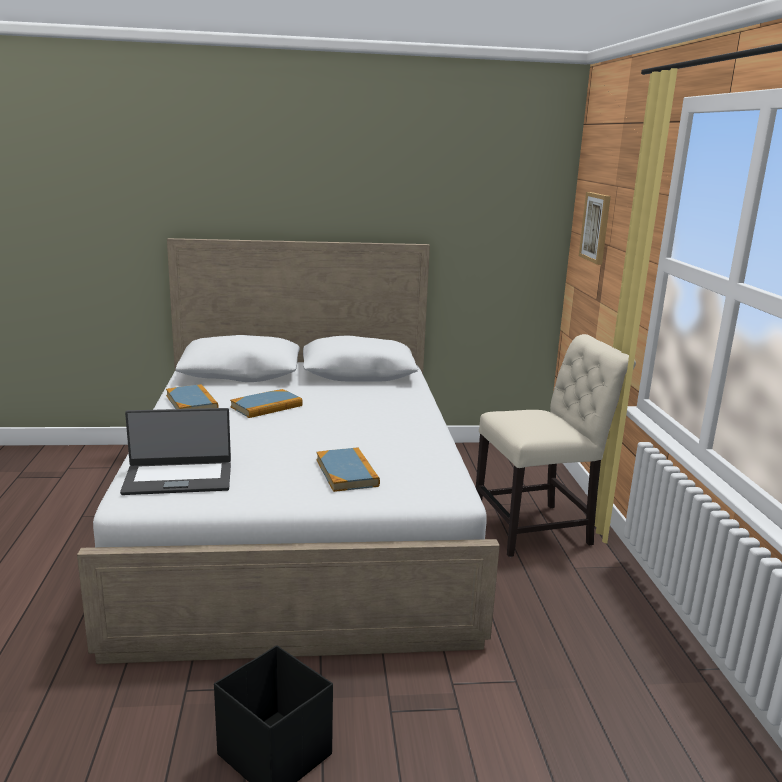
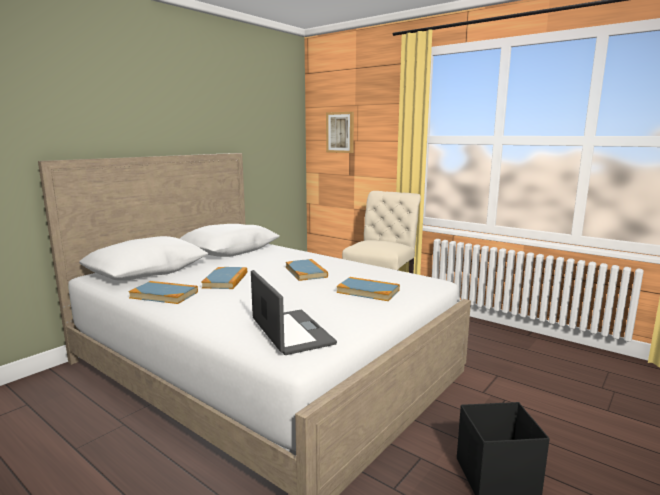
camera: 45 degrees left, 5 degrees down
laptop [120,408,231,495] -> laptop turned 60 degrees counterclockwise [251,270,337,355]
none -> book [286,259,328,281]

